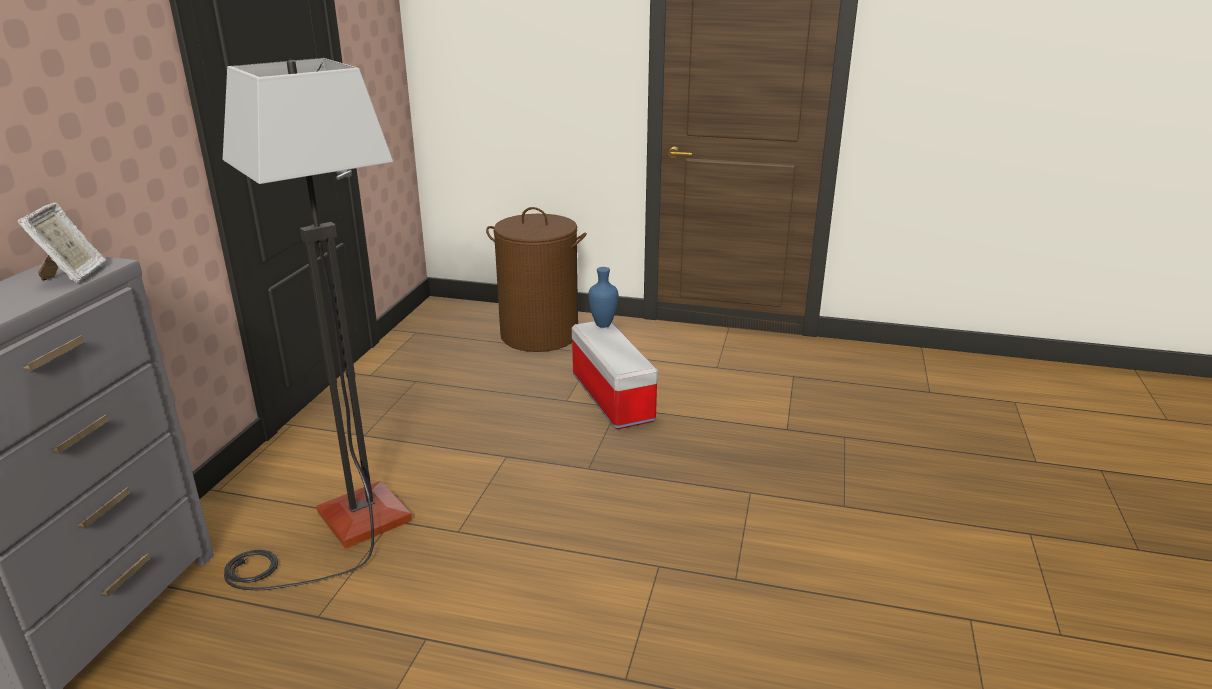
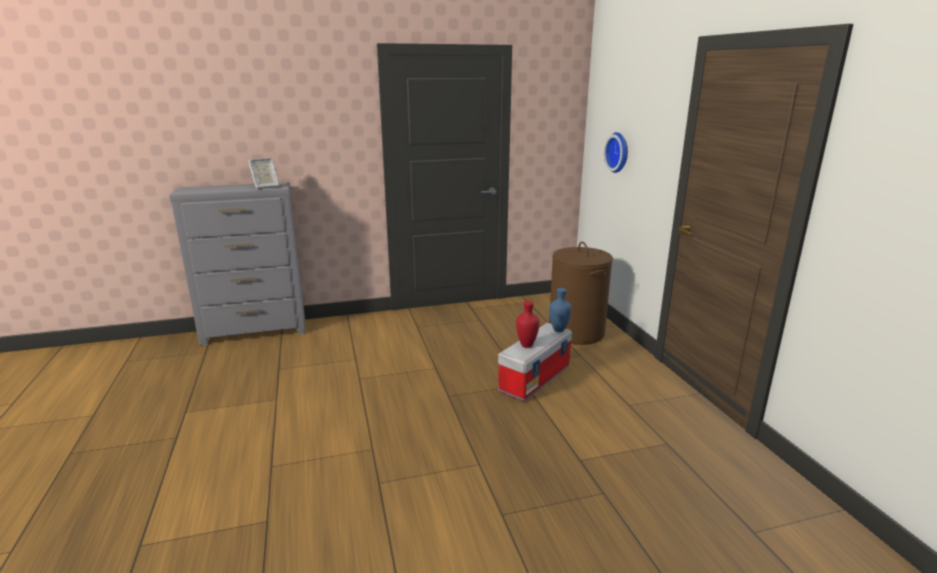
camera: 60 degrees right, 5 degrees down
floor lamp [223,58,412,590] -> none
none -> red vase [516,301,540,348]
none -> wall clock [604,132,628,173]

